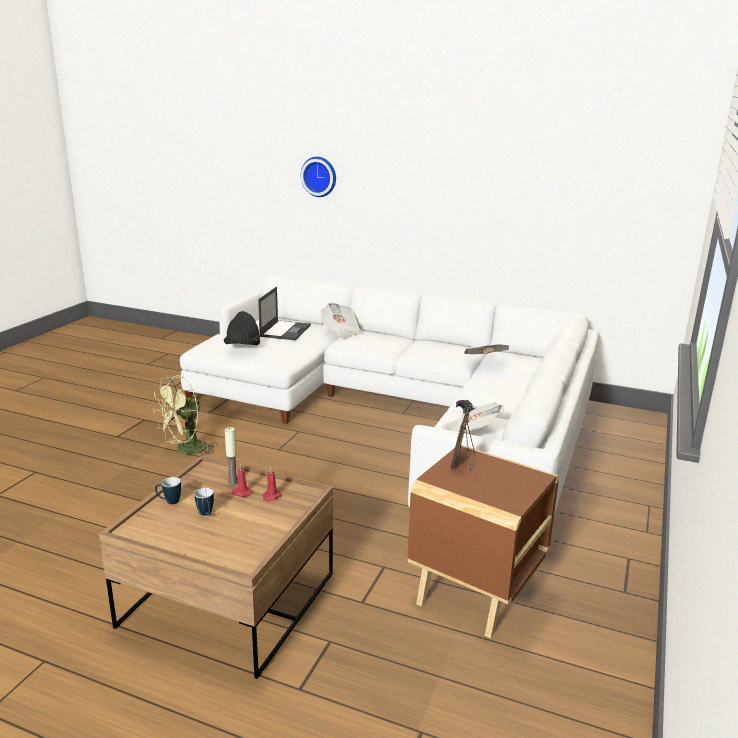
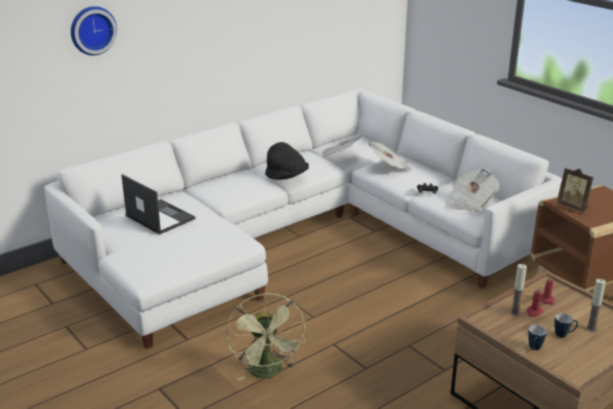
camera: 60 degrees left, 5 degrees up
black hat [224,311,260,345] -> black hat moved to [265,142,309,180]
newspaper [320,303,362,339] -> newspaper moved to [367,142,412,171]
none -> candle [586,279,606,332]

